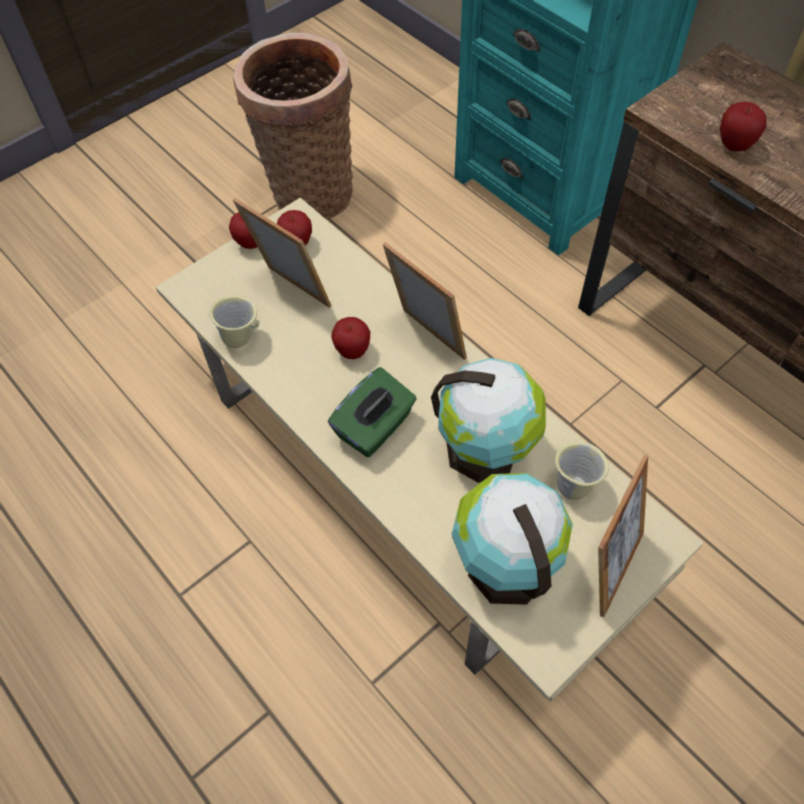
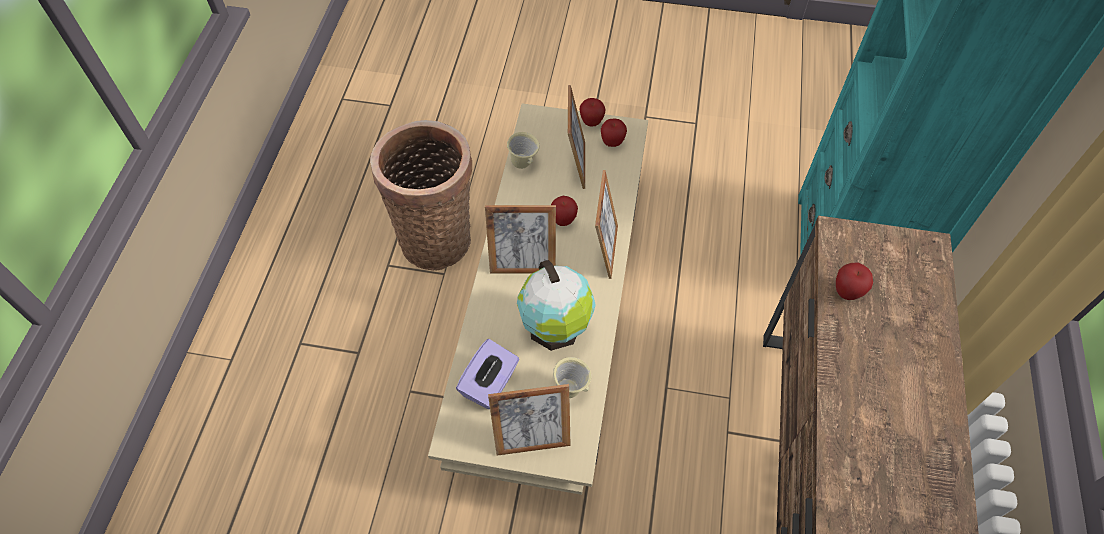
camera: 50 degrees right, 0 degrees up
basket [233,33,353,220] -> basket moved to [370,120,472,271]
green tissue box [328,367,417,457] -> picture frame [485,205,556,274]
globe [452,473,573,605] -> purple tissue box [456,339,519,409]

